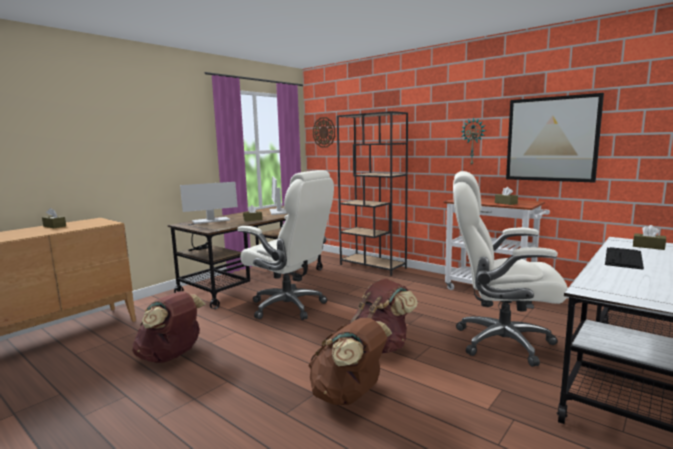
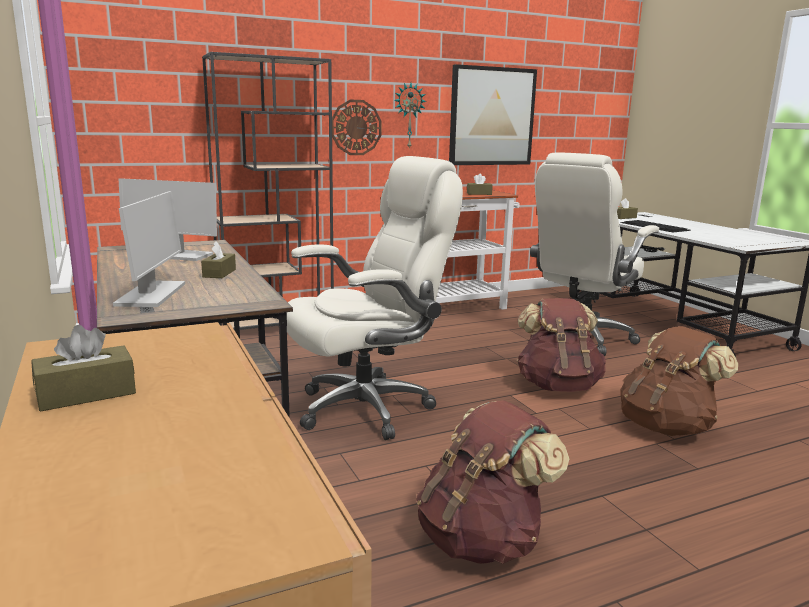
camera: 65 degrees left, 5 degrees up
wall clock [313,117,335,148] -> wall clock moved to [332,100,382,155]

